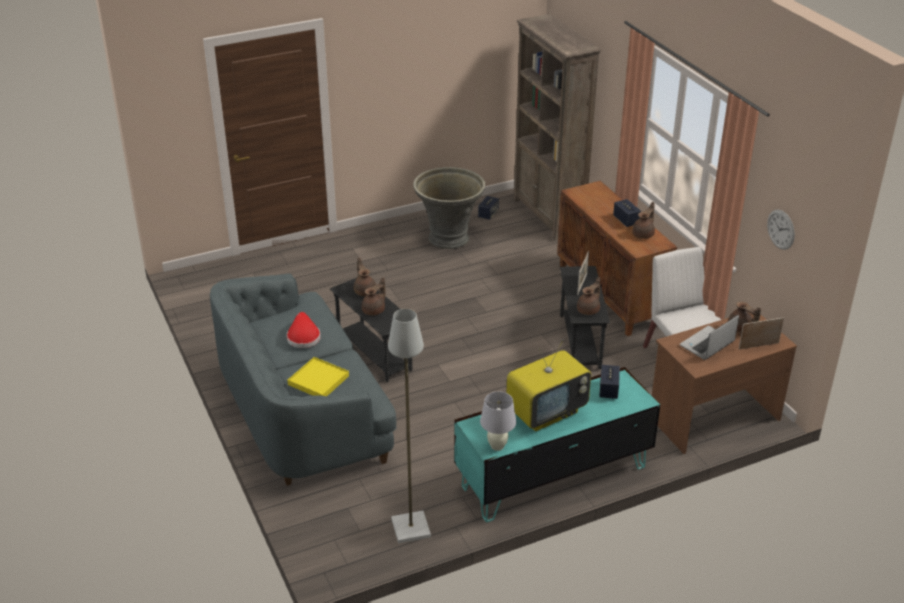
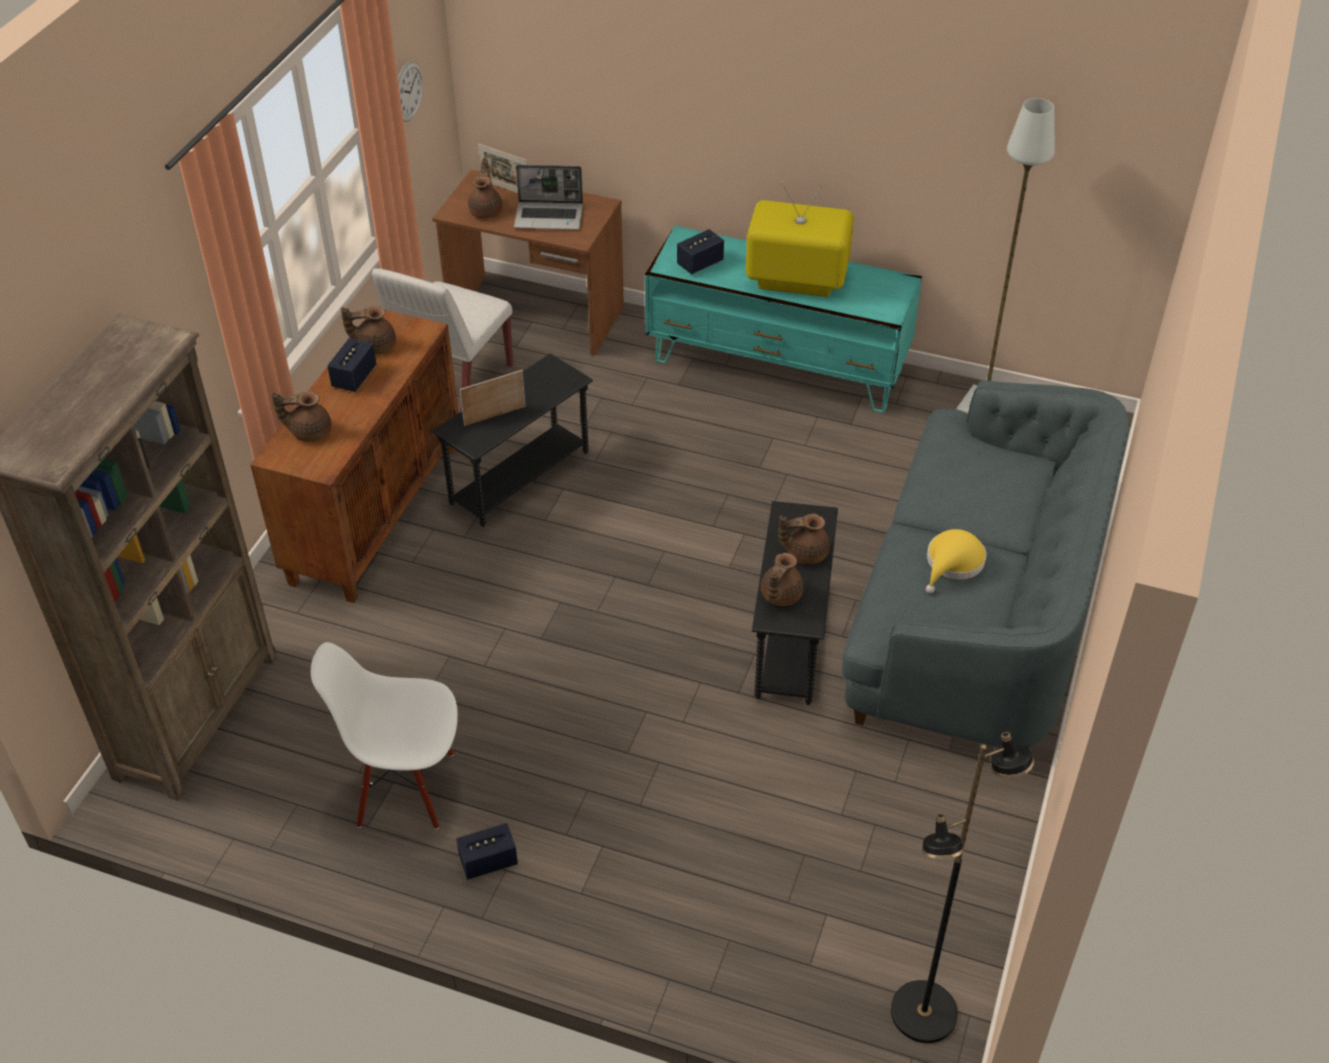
camera: 135 degrees left, 10 degrees up
red hat [287,312,321,348] -> yellow hat [926,529,986,593]
yellow tray [287,357,349,396] -> none
grey planter [413,167,485,249] -> white chair [311,642,458,829]
speaker [478,196,499,220] -> speaker moved to [456,823,518,880]
white table lamp [480,392,516,451] -> none
brown teapot [577,277,600,315] -> brown teapot moved to [271,391,331,442]
none -> black floor lamp [891,732,1034,1043]

